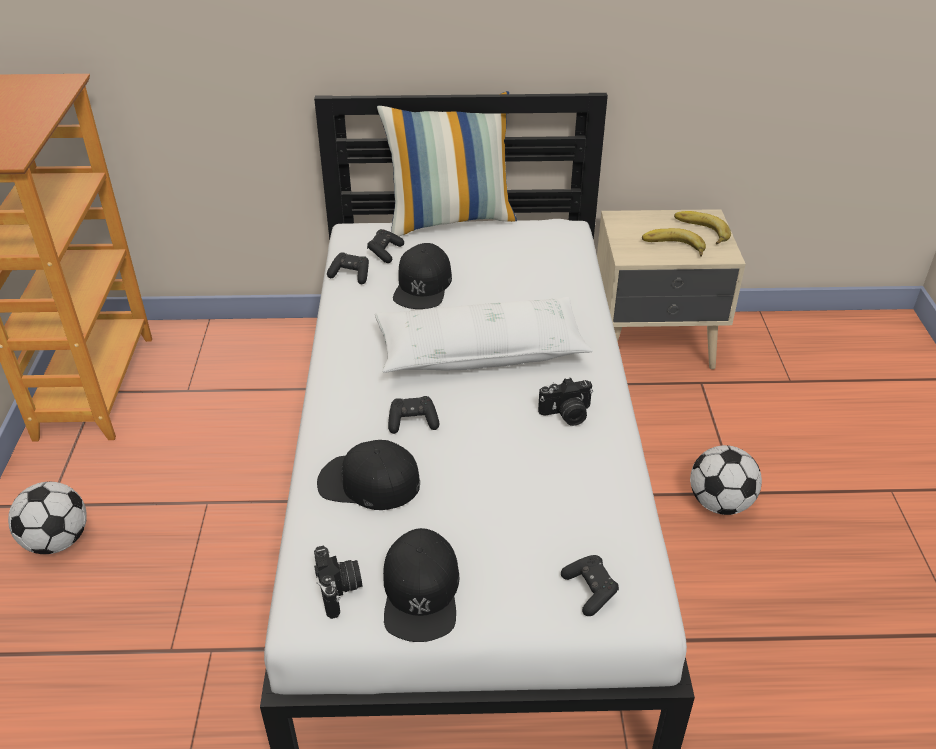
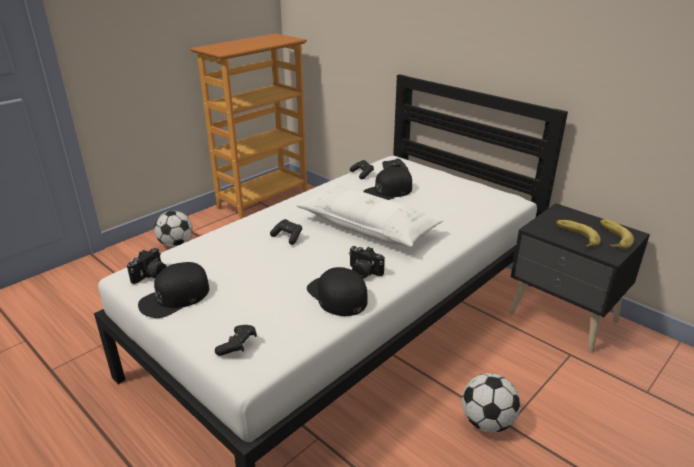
camera: 45 degrees right, 10 degrees down
black cap [317,440,420,510] -> black cap moved to [307,267,367,316]
pillow [377,91,517,236] -> none
beige nightstand [597,209,746,369] -> black nightstand [509,203,650,353]

